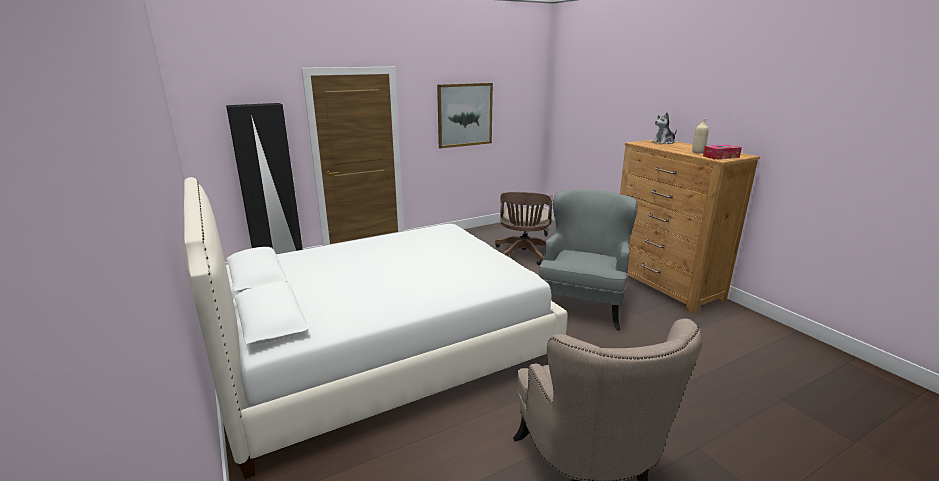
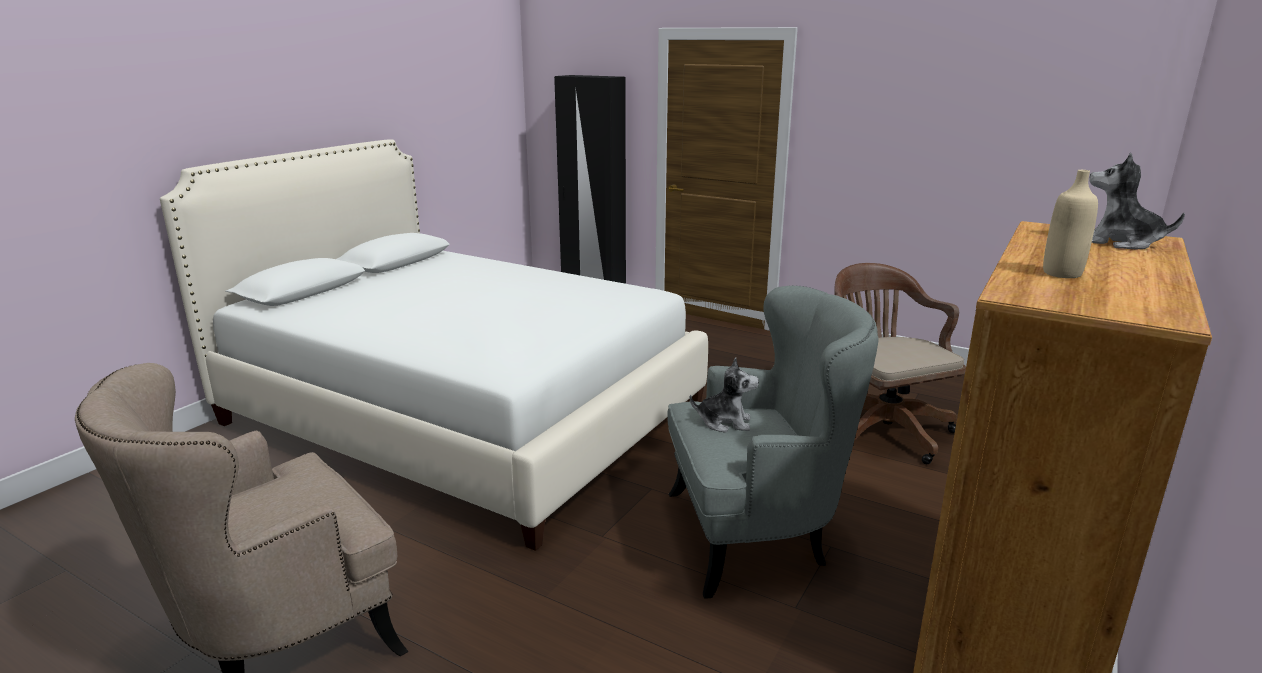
camera: 60 degrees right, 0 degrees up
picture [437,83,493,148] -> none
brown office chair [495,192,553,265] -> brown office chair turned 90 degrees clockwise [835,263,966,464]
tissue box [703,145,742,159] -> none
none -> plush toy [690,357,759,433]

